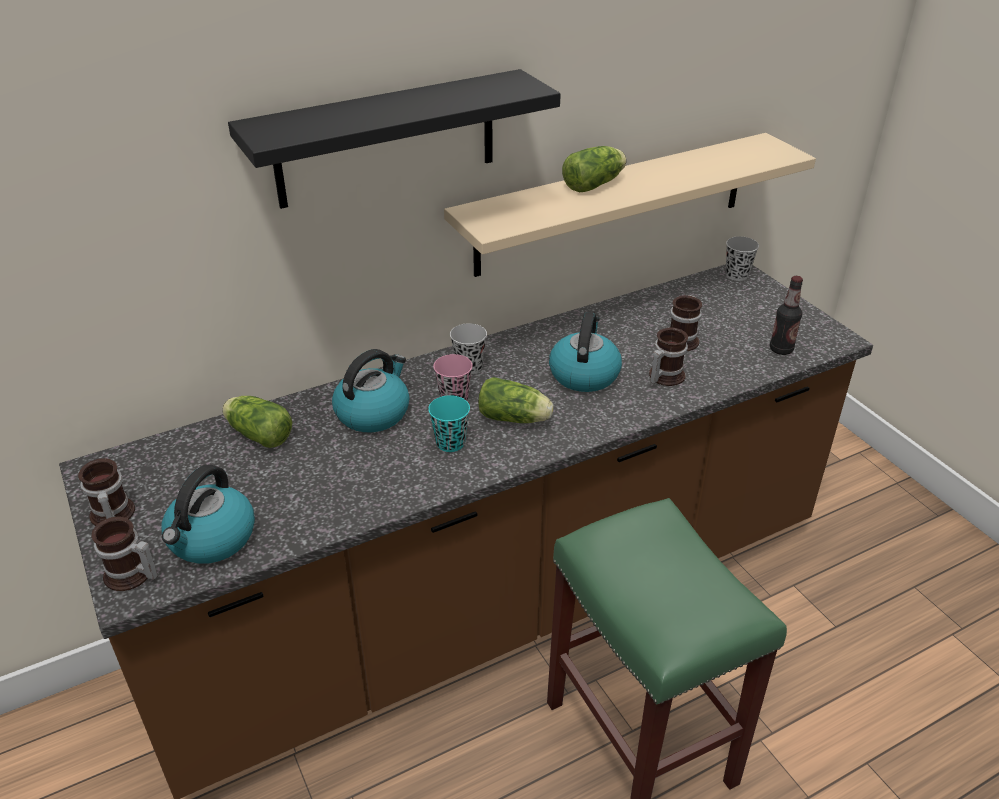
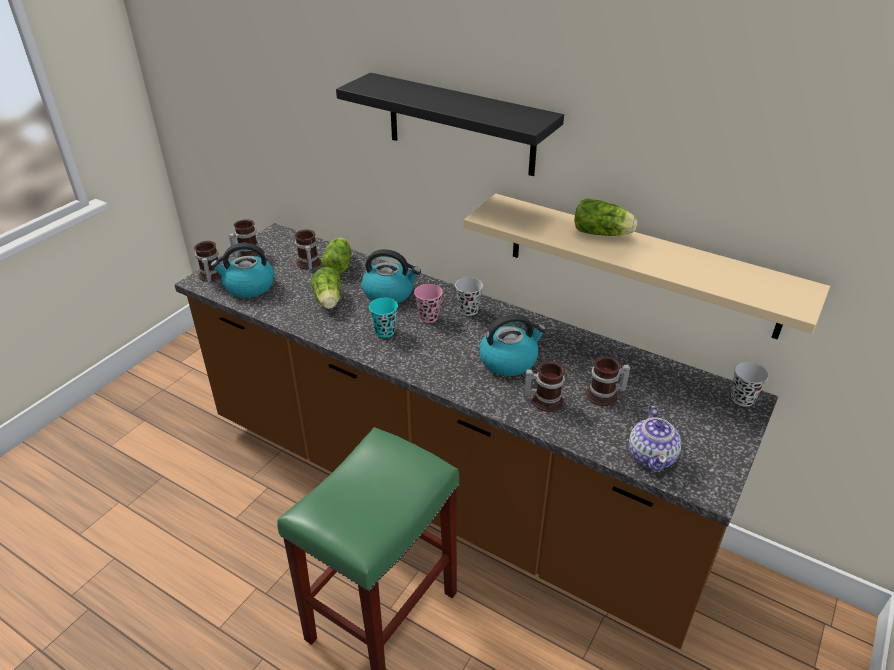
camera: 60 degrees right, 0 degrees up
lettuce [478,377,553,423] -> lettuce moved to [311,267,341,309]
bottle [770,276,803,355] -> teapot [629,406,681,473]
none -> mug [294,229,321,269]

